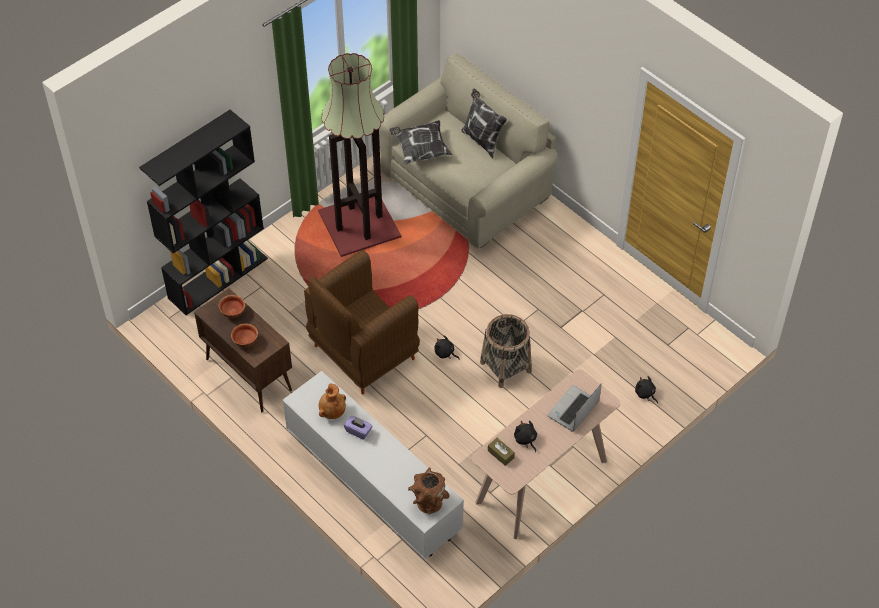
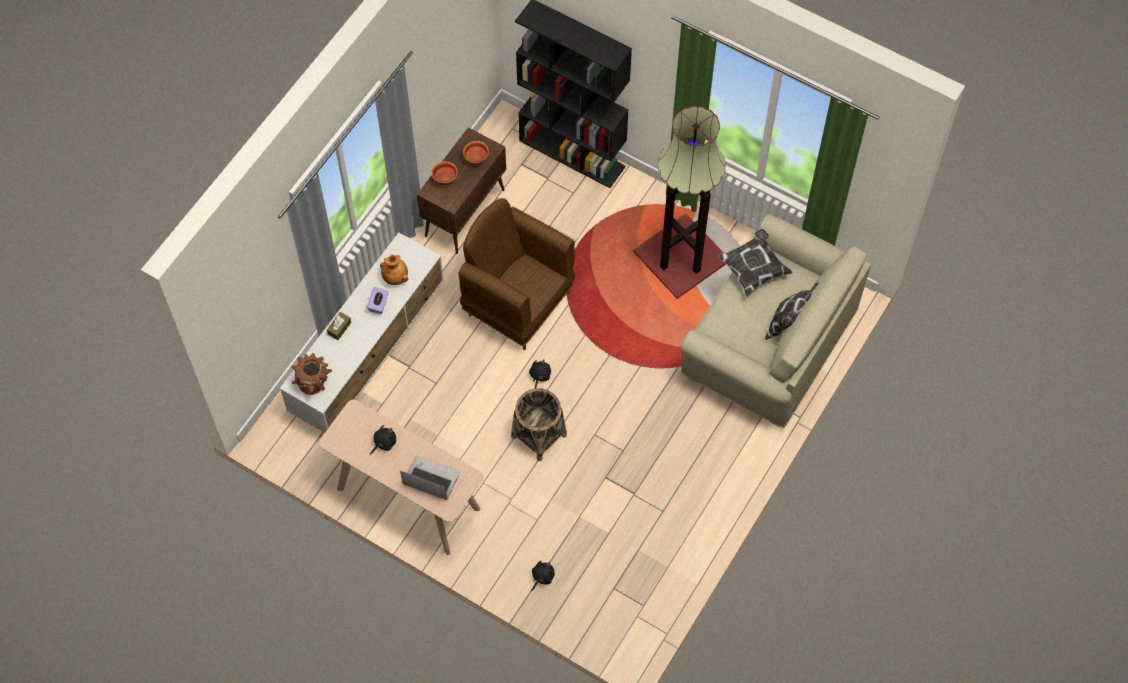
camera: 75 degrees right, 10 degrees up
brown tissue box [488,438,515,466] -> brown tissue box moved to [327,312,351,340]

